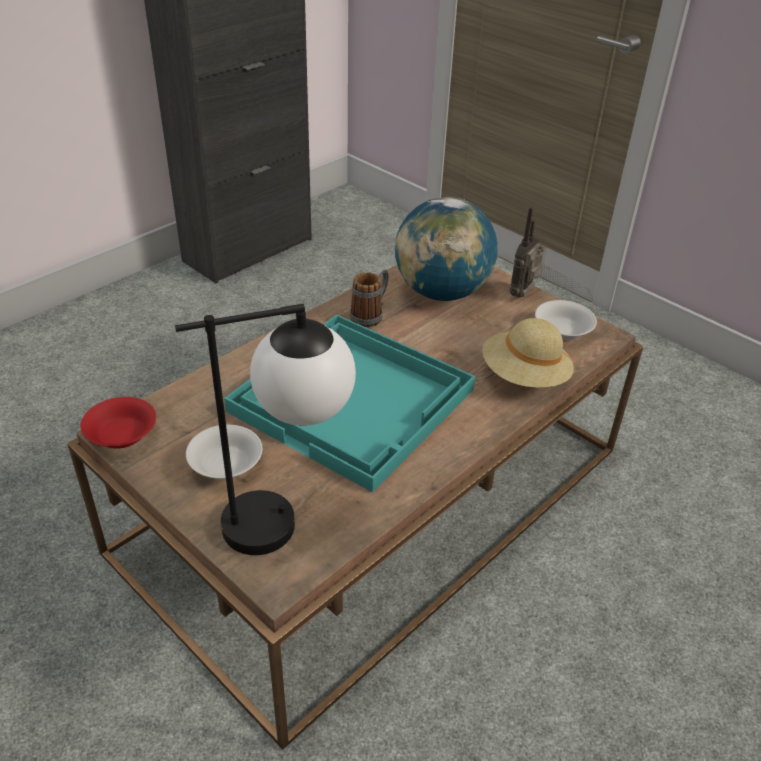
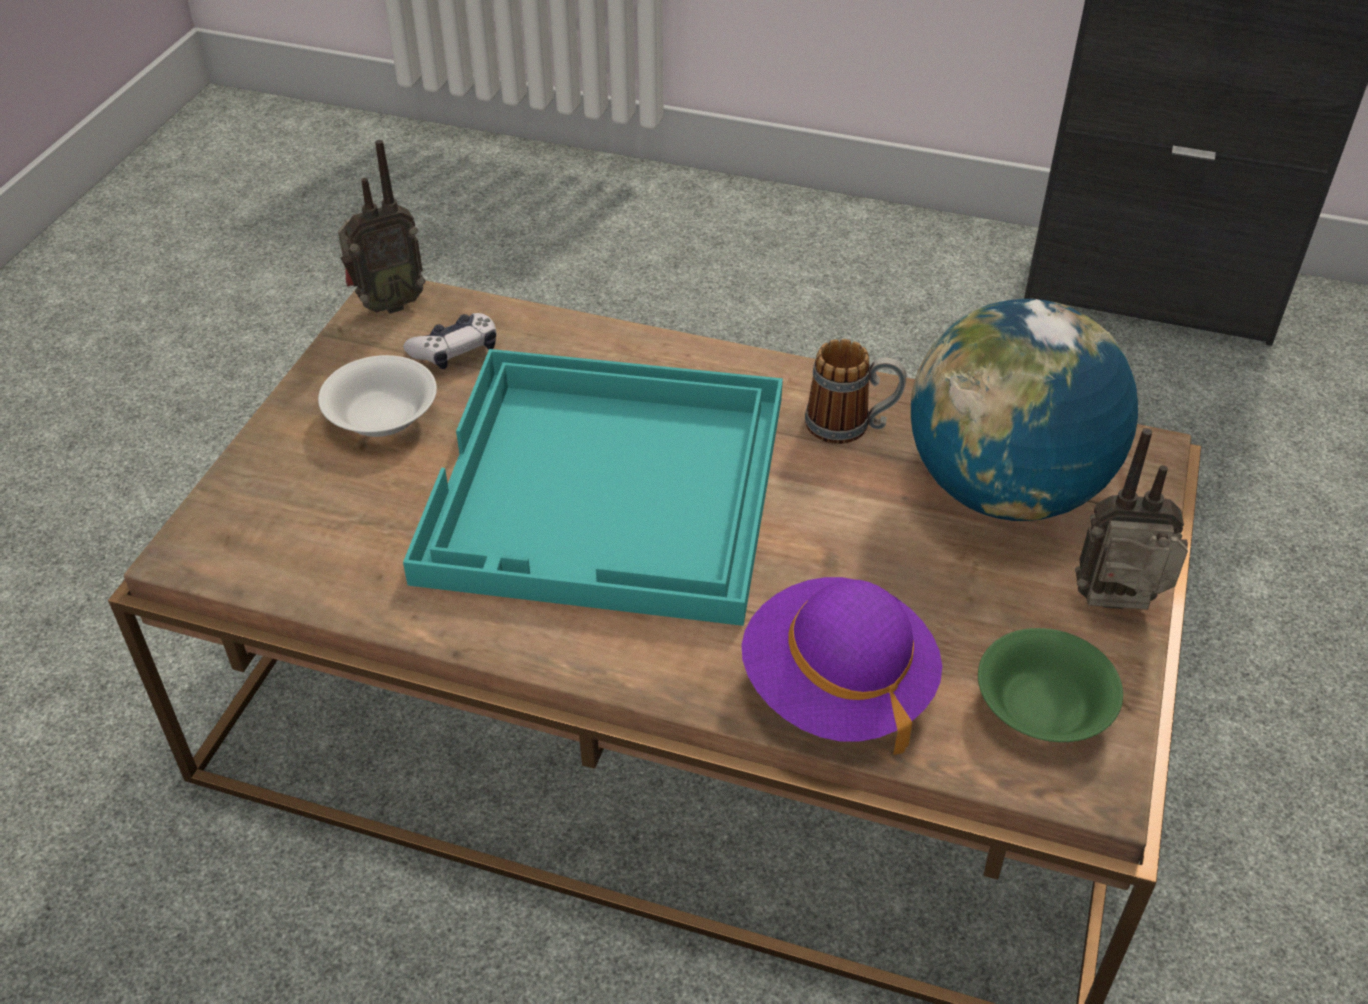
camera: 65 degrees right, 5 degrees up
red bowl [81,397,156,449] -> radio [338,140,425,314]
table lamp [175,304,356,555] -> none
beige hat [482,318,574,388] -> purple hat [741,577,942,755]
white bowl [535,300,597,340] -> green bowl [978,628,1123,742]
none -> game controller [403,313,496,369]

